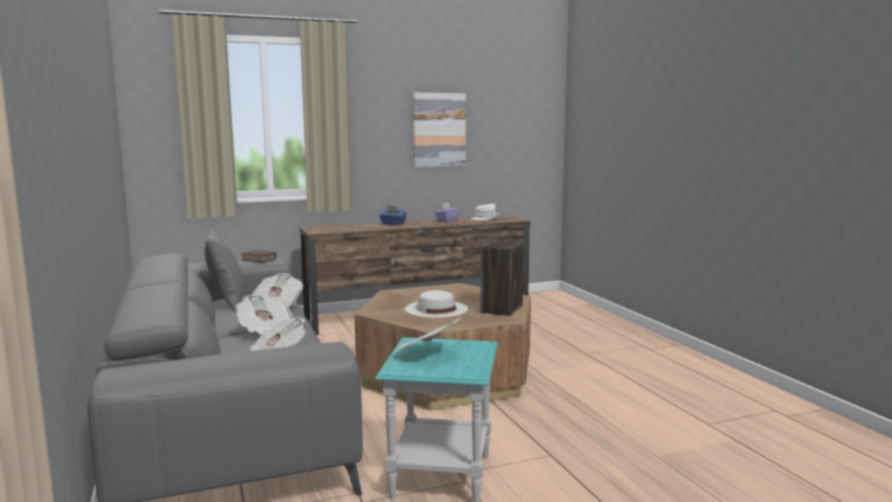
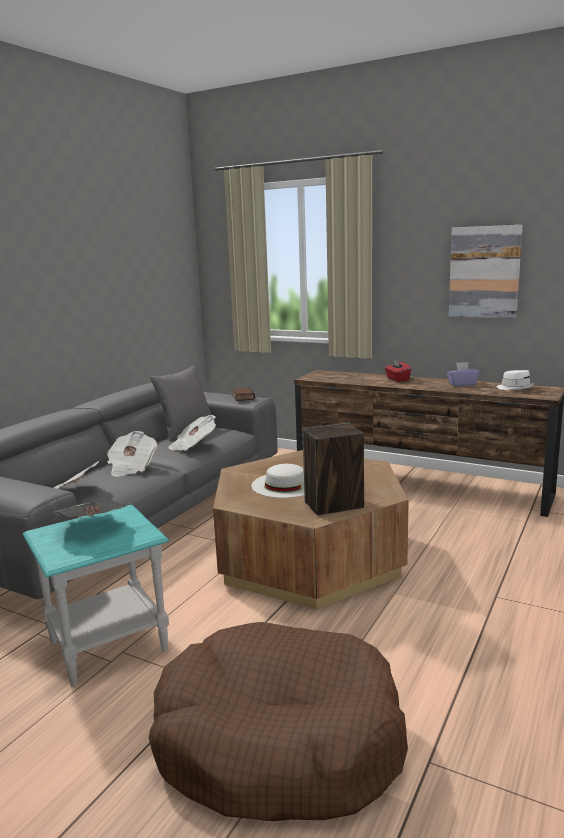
camera: 50 degrees right, 5 degrees up
blue tissue box [379,206,407,225] -> red tissue box [385,359,411,382]
none -> brown dog bed [149,622,408,821]

